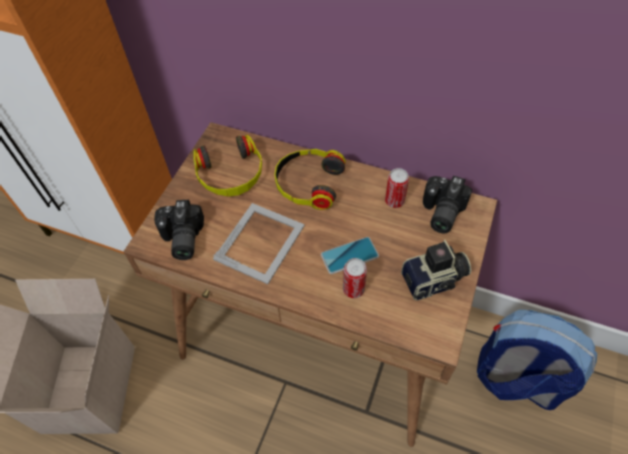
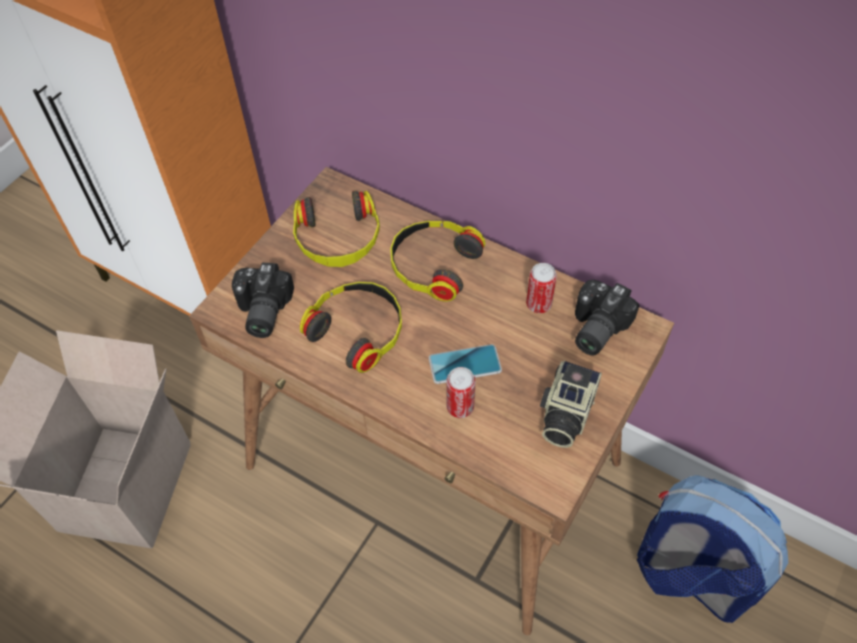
camera: 10 degrees right, 0 degrees up
picture frame [213,203,305,284] -> headphones [300,282,402,373]
camera [401,240,471,300] -> camera turned 120 degrees clockwise [540,361,602,448]

